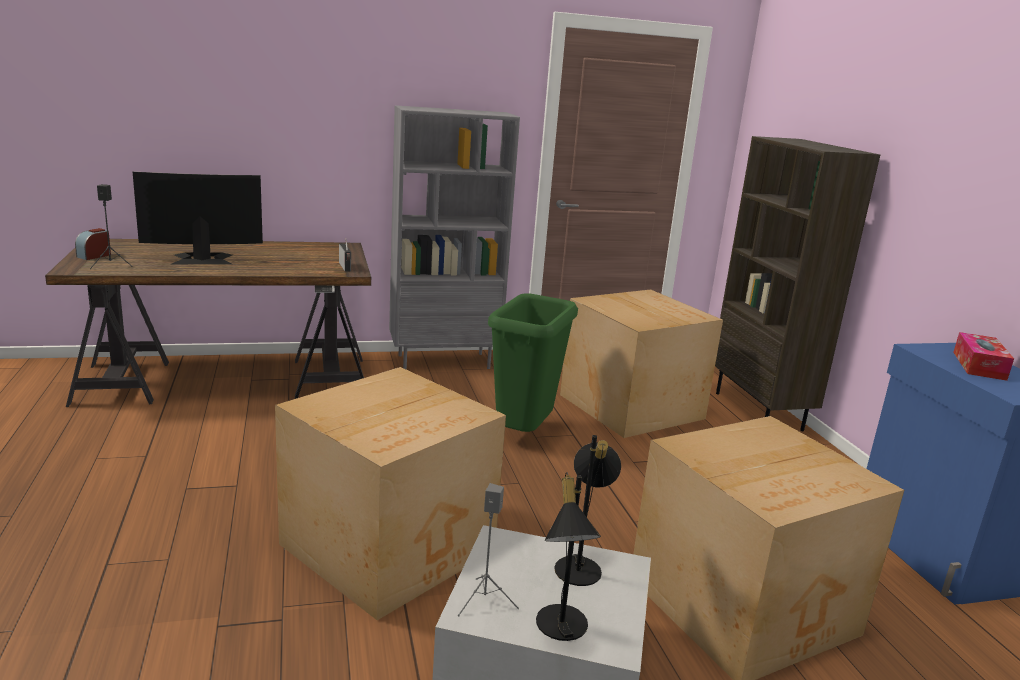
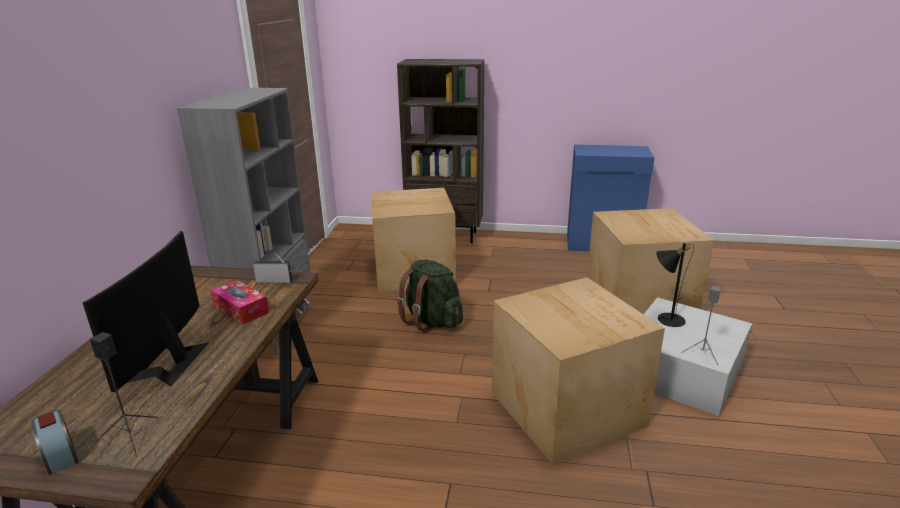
camera: 65 degrees left, 5 degrees up
green trash can [488,293,578,432] -> green backpack [397,260,463,332]
black table lamp [536,472,601,641] -> none
tissue box [953,332,1014,381] -> tissue box moved to [210,280,269,325]

